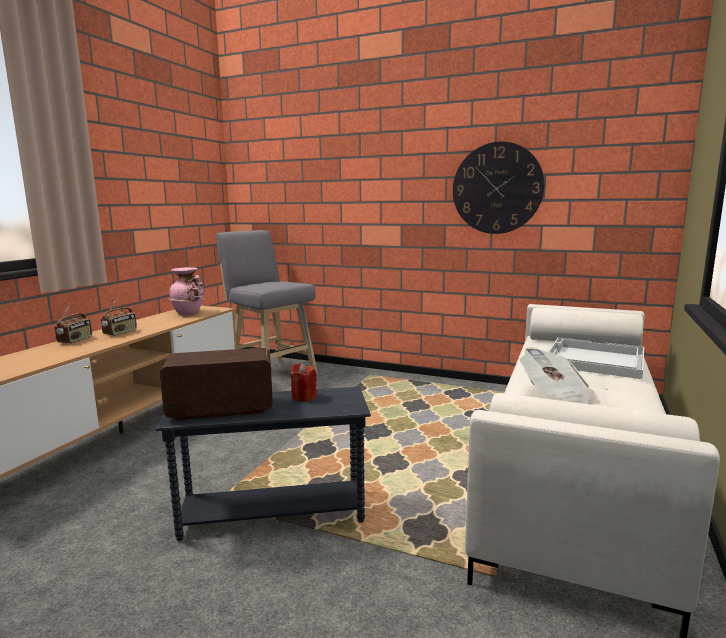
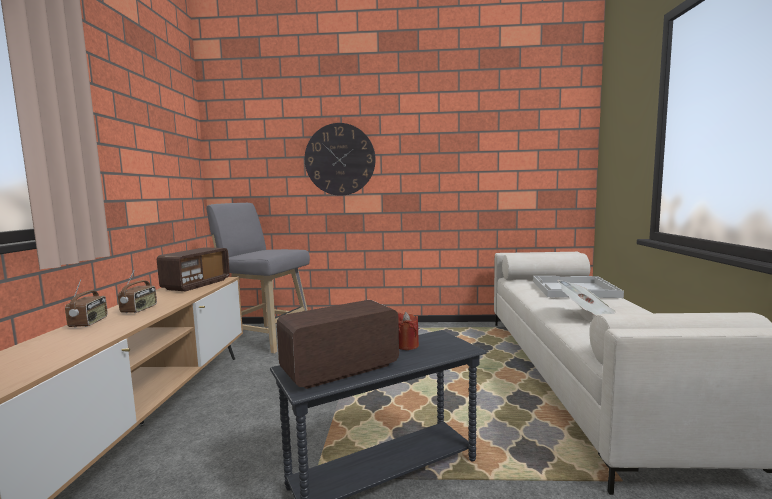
camera: 20 degrees left, 5 degrees down
pink vase [169,267,205,316] -> radio [157,247,230,291]
wall clock [453,141,545,234] -> wall clock moved to [305,123,376,196]

